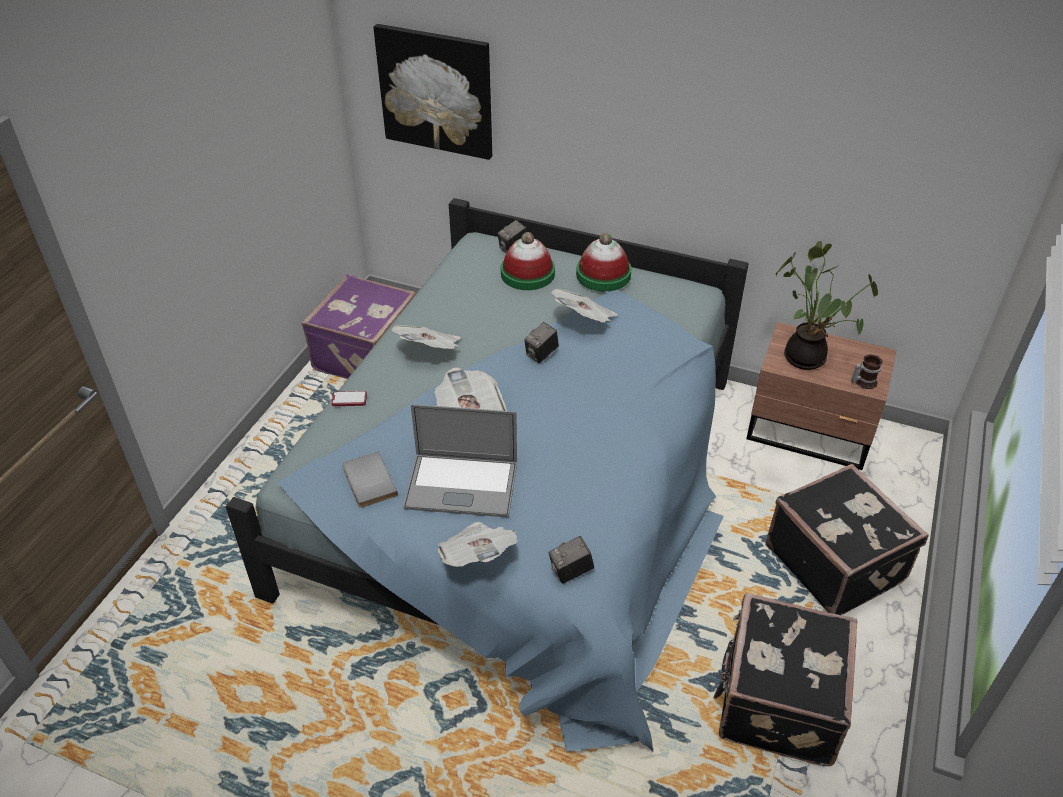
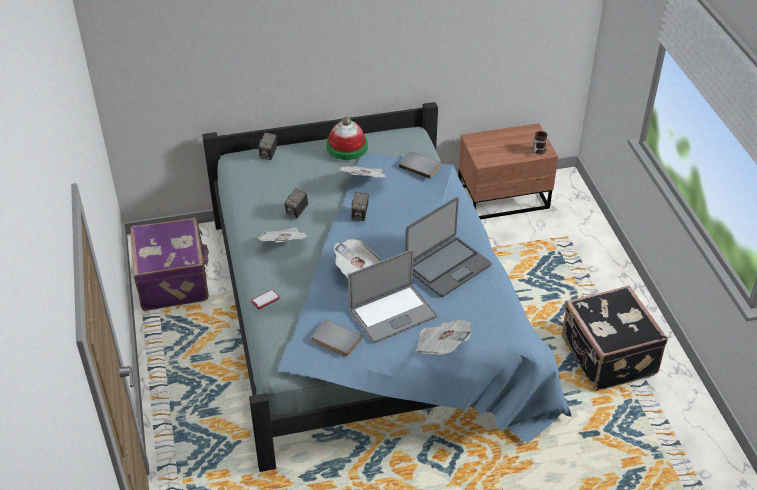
camera: 35 degrees left, 0 degrees up
picture [373,24,492,160] -> none
hat [501,232,555,290] -> none
camera [549,536,594,584] -> camera moved to [285,188,308,218]
black suitcase [766,464,929,615] -> none
potted plant [776,241,878,370] -> none
none -> grey book [399,152,441,179]
none -> laptop [405,197,492,297]

